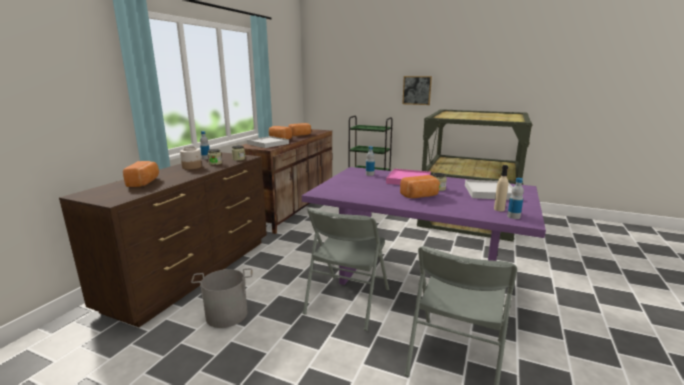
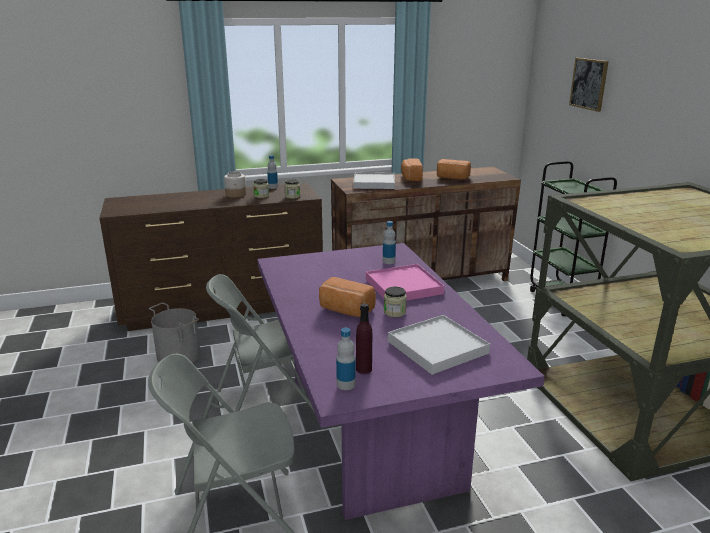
camera: 50 degrees right, 5 degrees up
bread [123,161,159,187] -> none
picture [402,76,432,105] -> picture moved to [569,58,609,112]
beige bottle [494,165,508,211] -> purple bottle [356,303,372,374]

